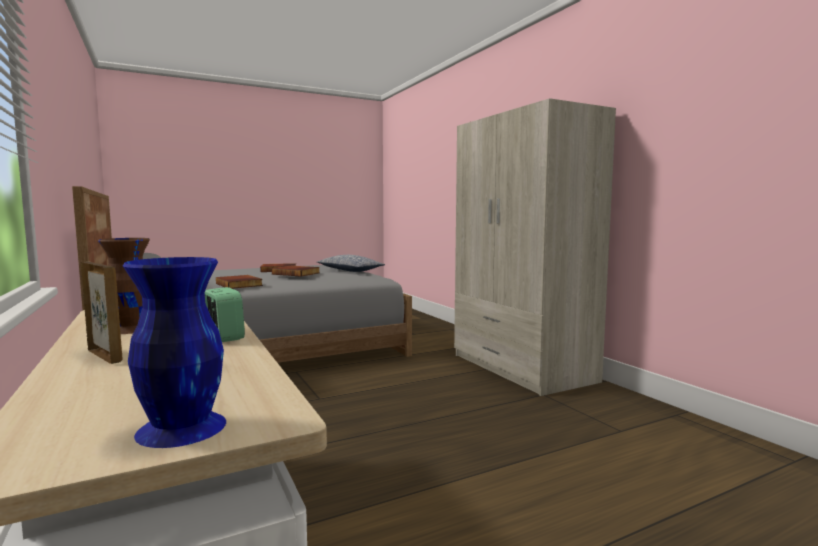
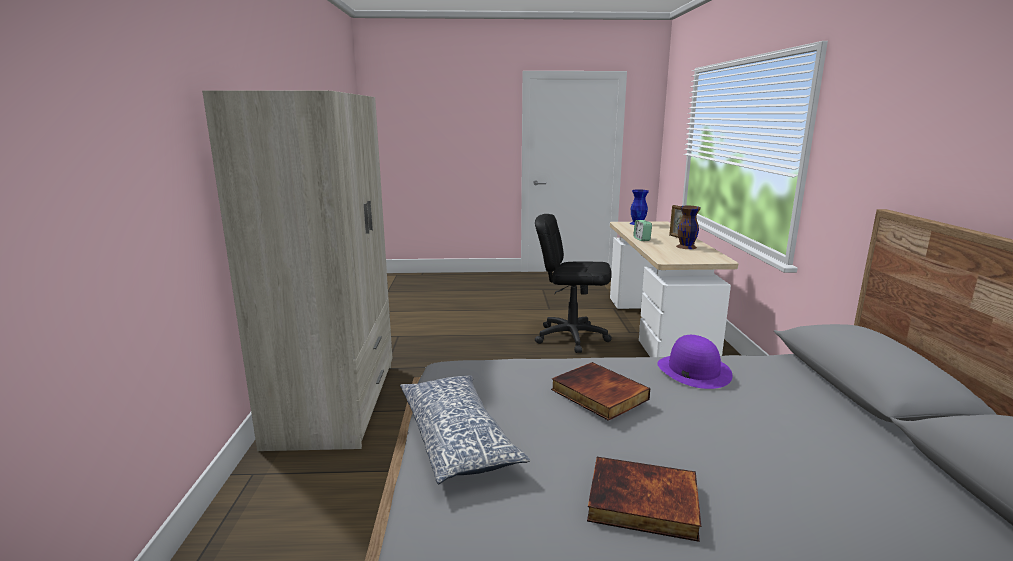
camera: 155 degrees left, 10 degrees up
book [216,275,263,289] -> purple hat [657,335,733,389]
none -> black office chair [535,214,612,353]

